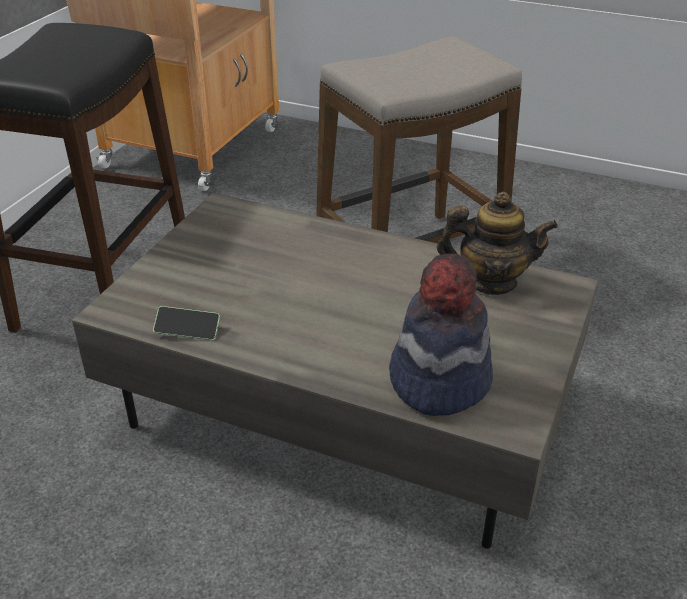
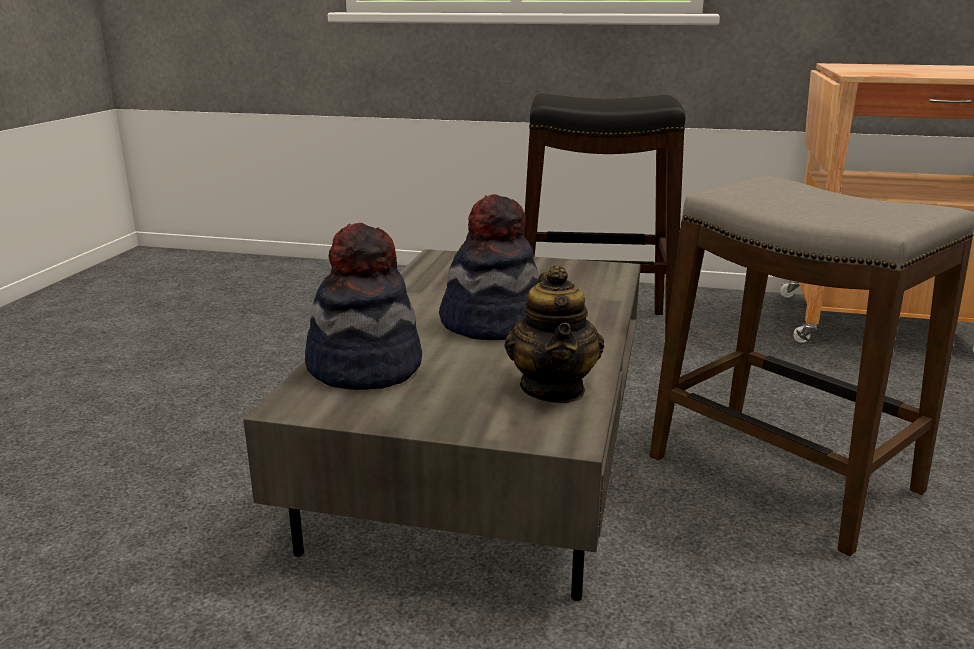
camera: 80 degrees right, 15 degrees down
phone [153,306,220,341] -> none
none -> hat [439,194,539,340]

